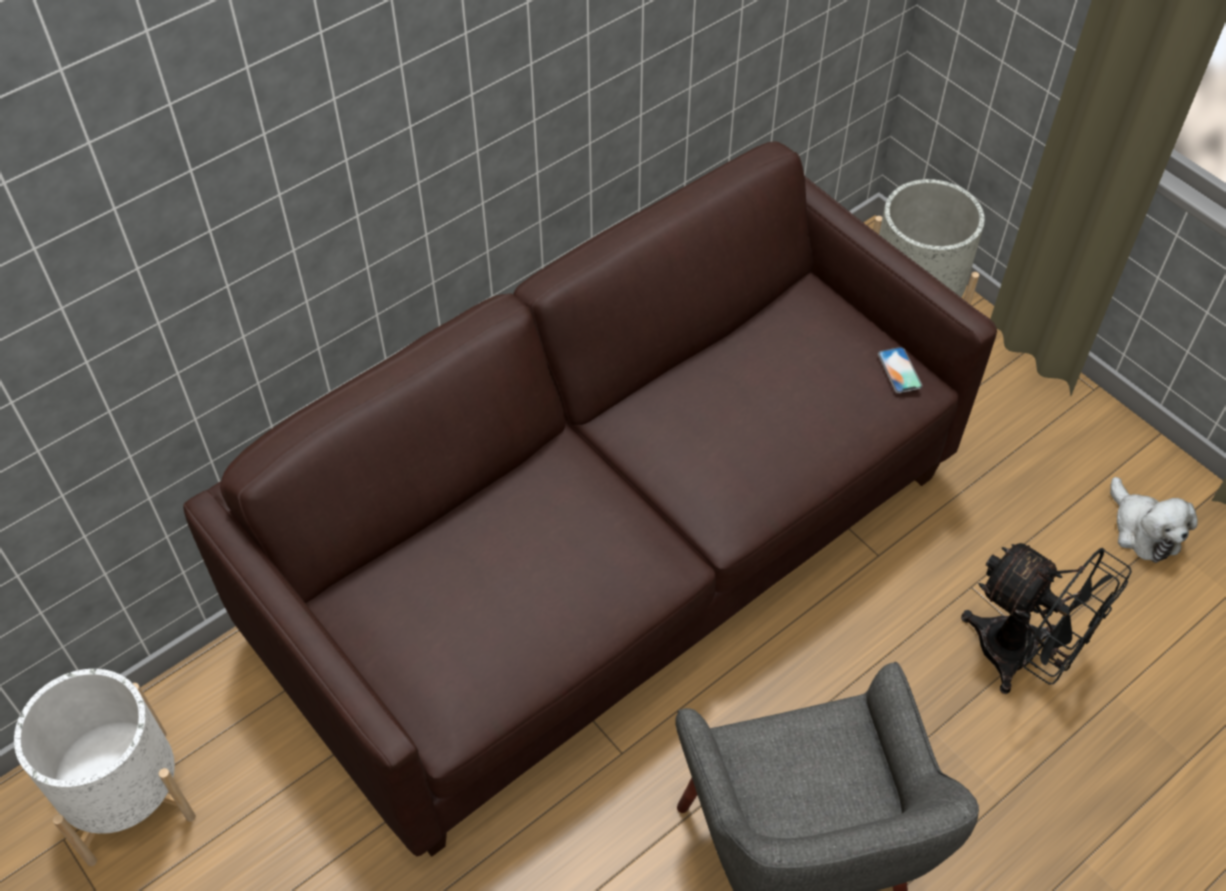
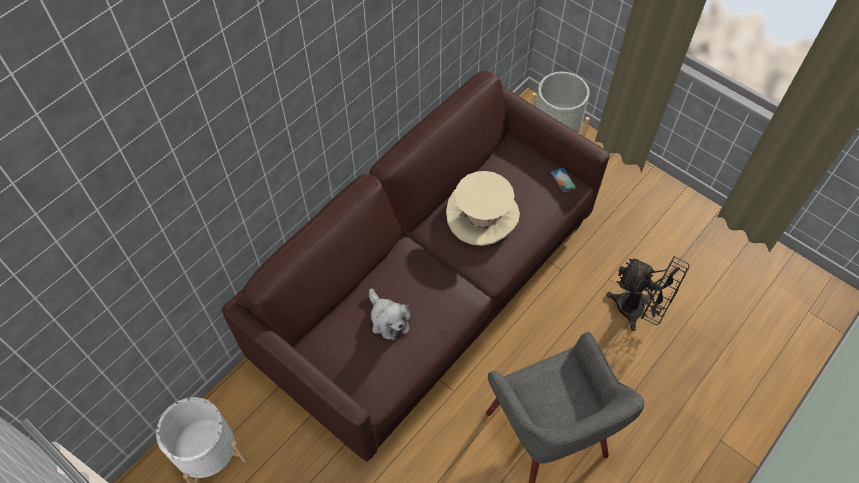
camera: 10 degrees left, 5 degrees up
plush toy [1110,477,1198,563] -> plush toy moved to [369,289,411,341]
none -> beige hat [446,171,520,246]

